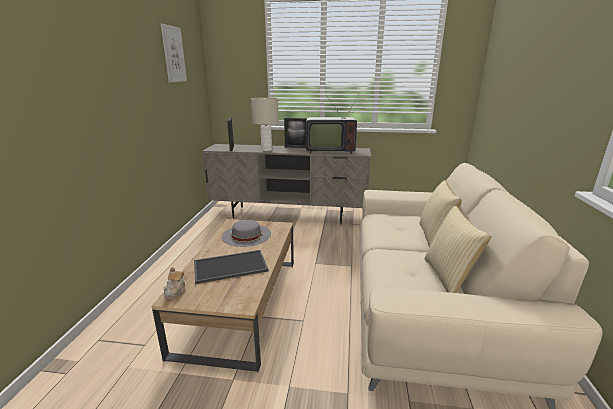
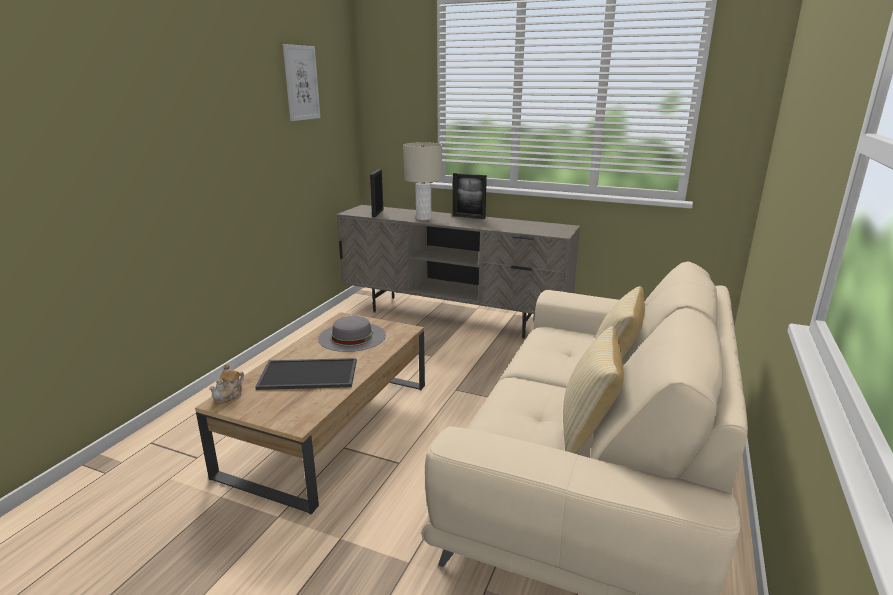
camera: 15 degrees right, 0 degrees up
television [306,95,358,154] -> none

